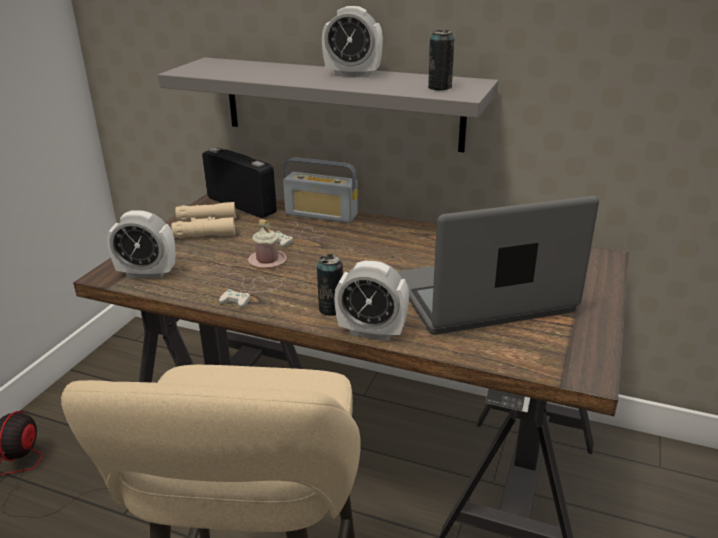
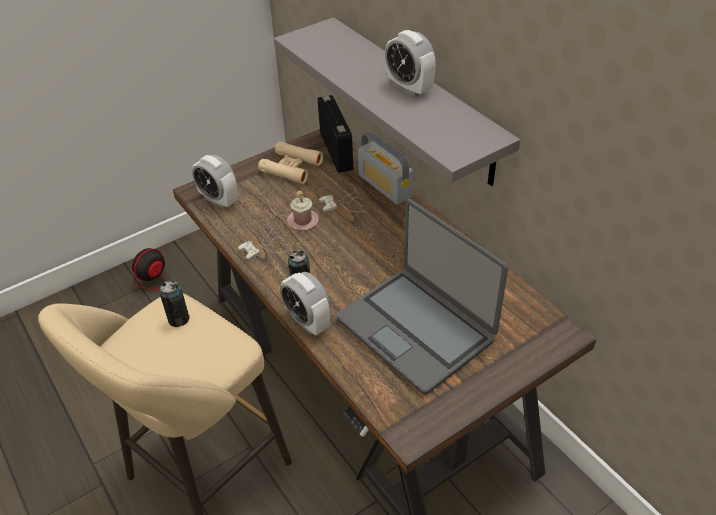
camera: 35 degrees right, 15 degrees up
laptop [397,196,599,335] -> laptop turned 150 degrees counterclockwise [336,199,508,395]
can [428,30,455,91] -> can moved to [159,280,189,327]

